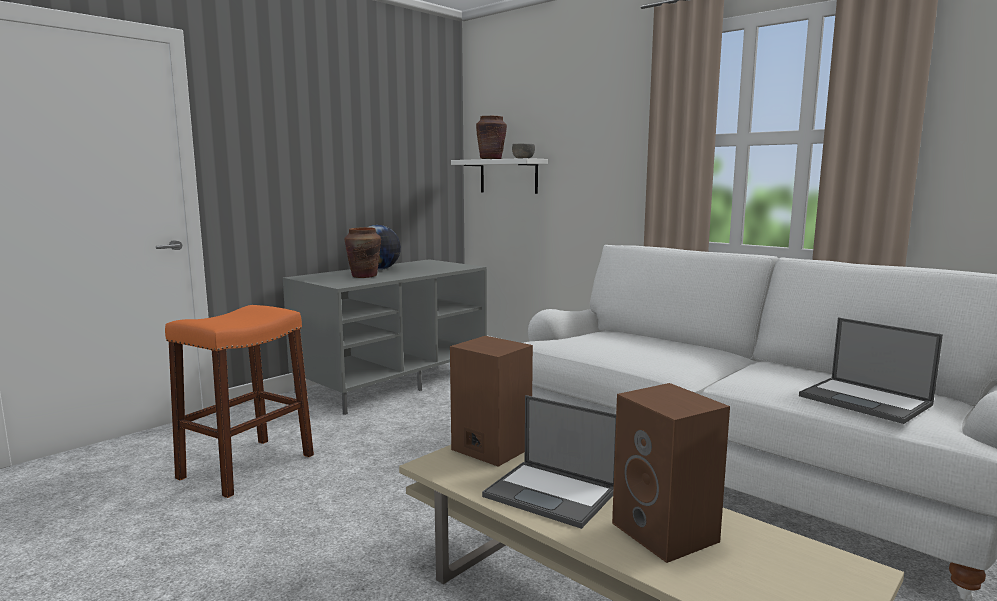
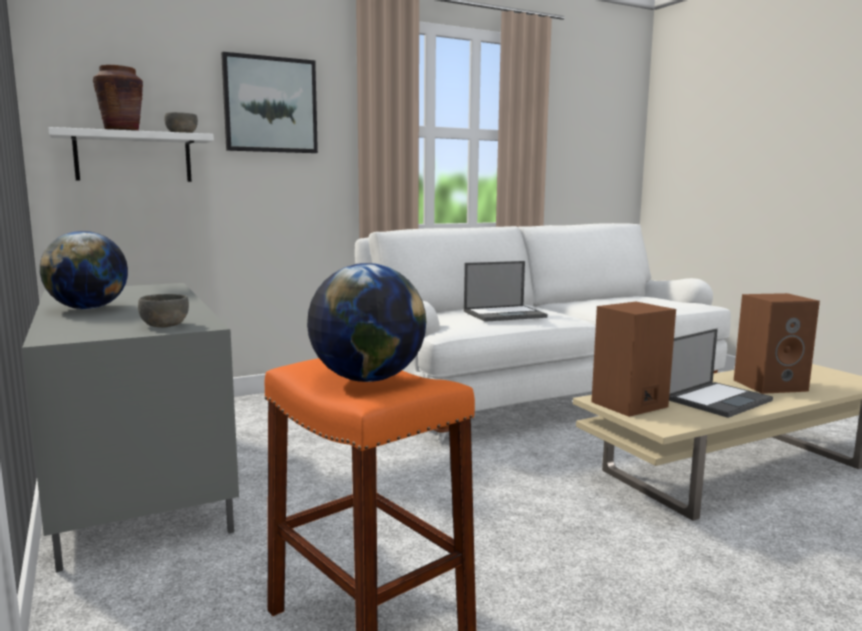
camera: 70 degrees left, 0 degrees up
brown vase [344,227,381,278] -> none
laptop [799,317,943,424] -> laptop moved to [464,261,548,322]
none -> grey bowl [138,294,189,328]
none -> picture [221,52,318,153]
none -> globe [307,263,426,382]

